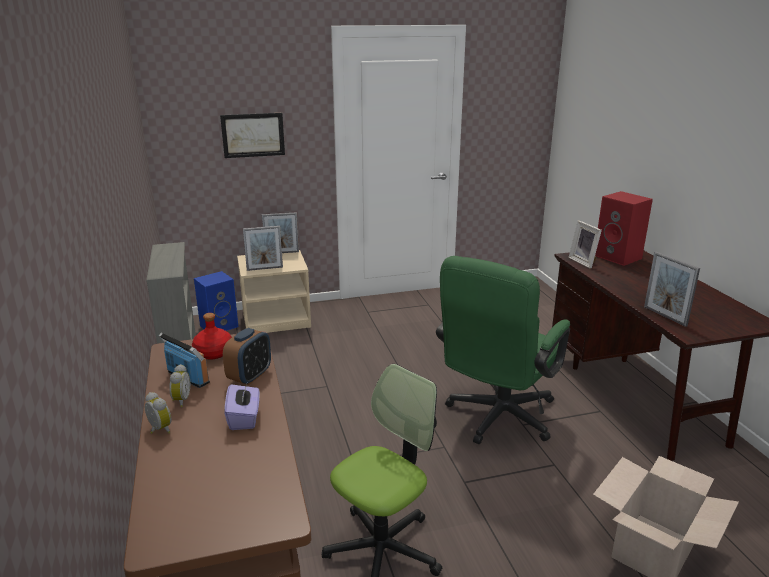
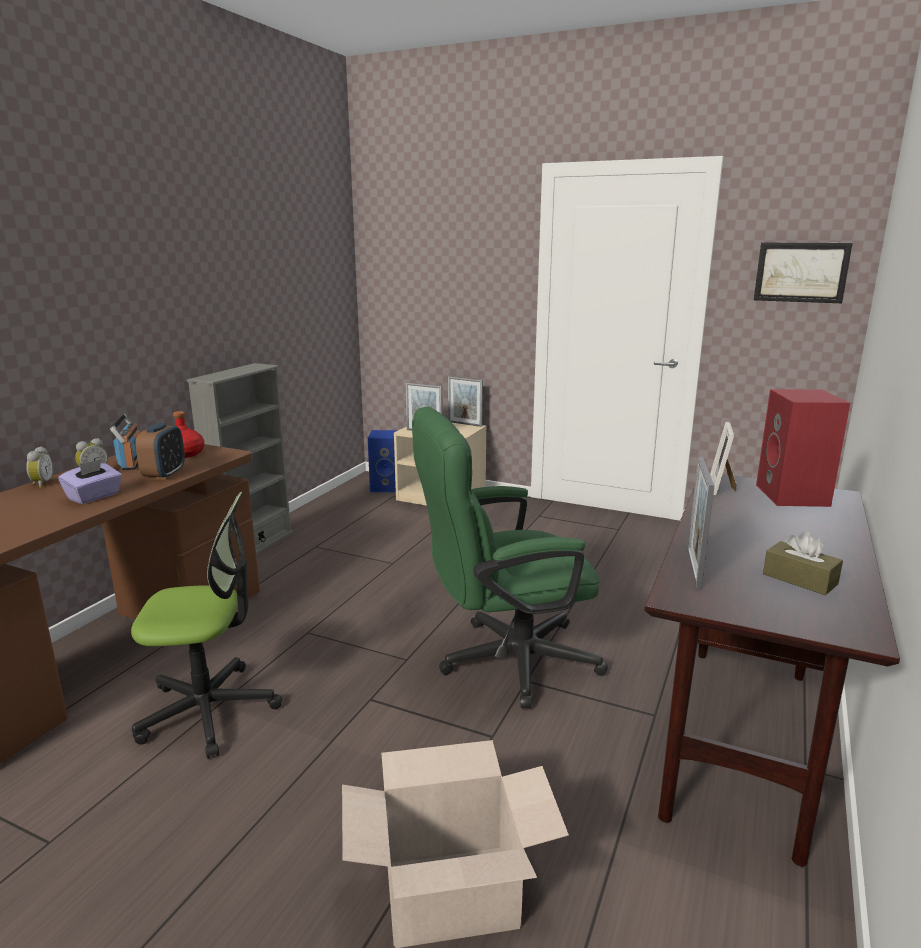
camera: 40 degrees right, 5 degrees down
picture [220,113,285,158] -> picture moved to [754,242,853,303]
alarm clock [223,328,271,385] -> alarm clock turned 60 degrees counterclockwise [135,423,185,480]
none -> brown tissue box [763,531,843,595]

